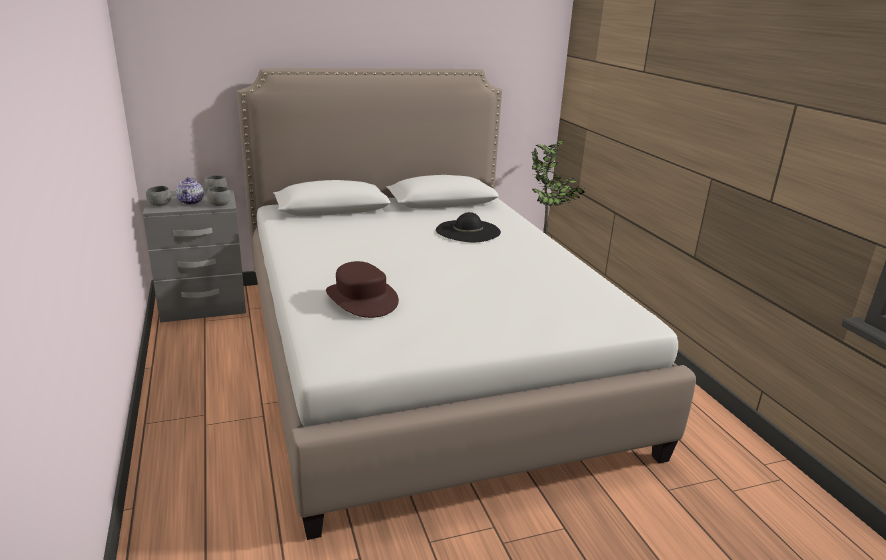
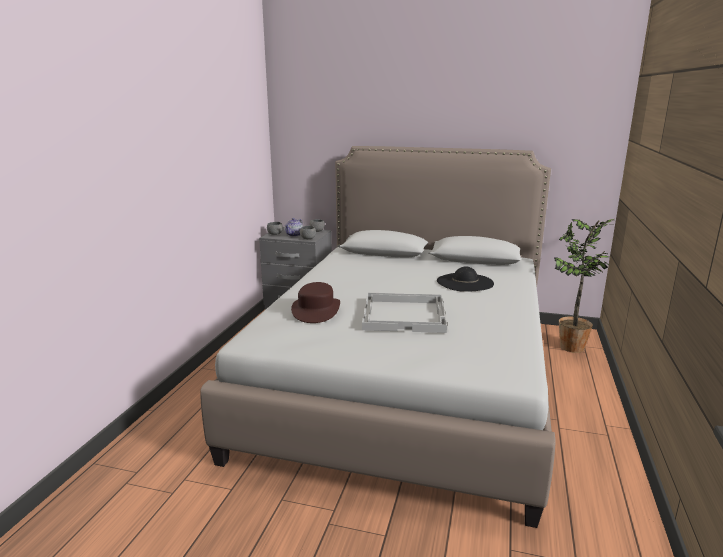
camera: 35 degrees right, 5 degrees down
none -> white tray [362,293,447,333]

